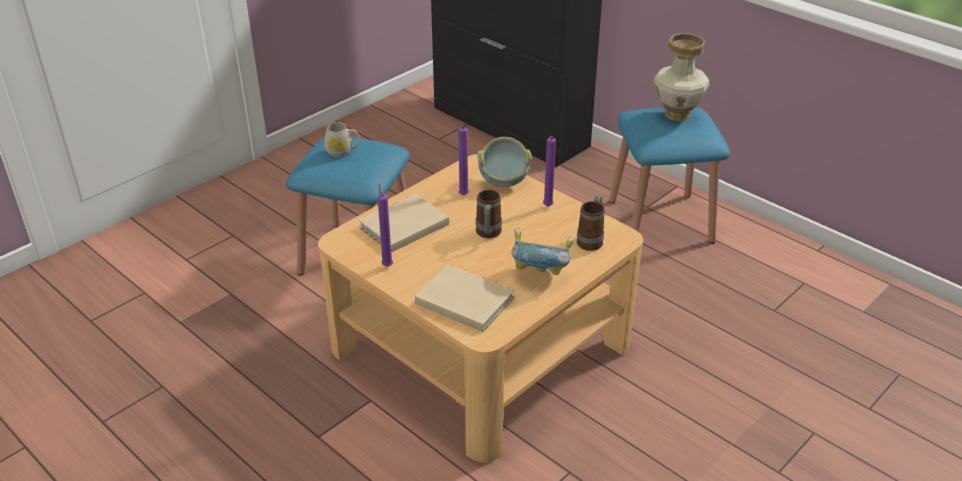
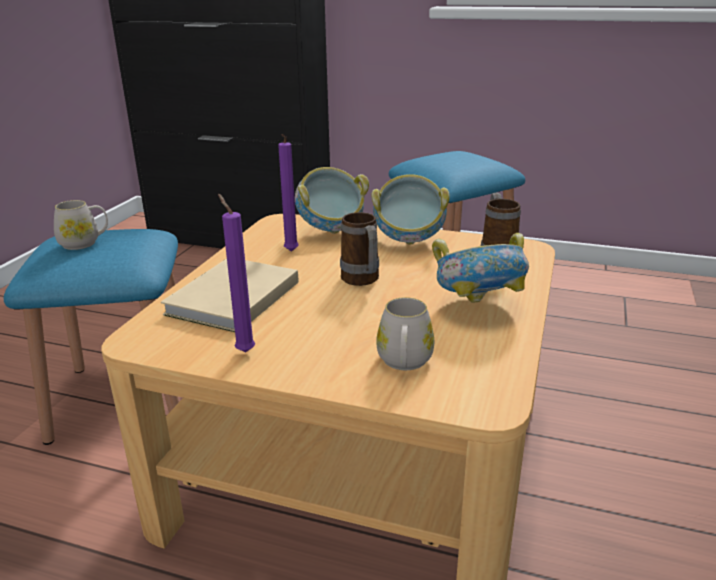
camera: 25 degrees left, 10 degrees down
beige book [415,265,514,332] -> white mug [376,297,434,370]
purple candle [543,136,556,207] -> bowl [371,174,450,245]
vase [654,33,709,121] -> none

